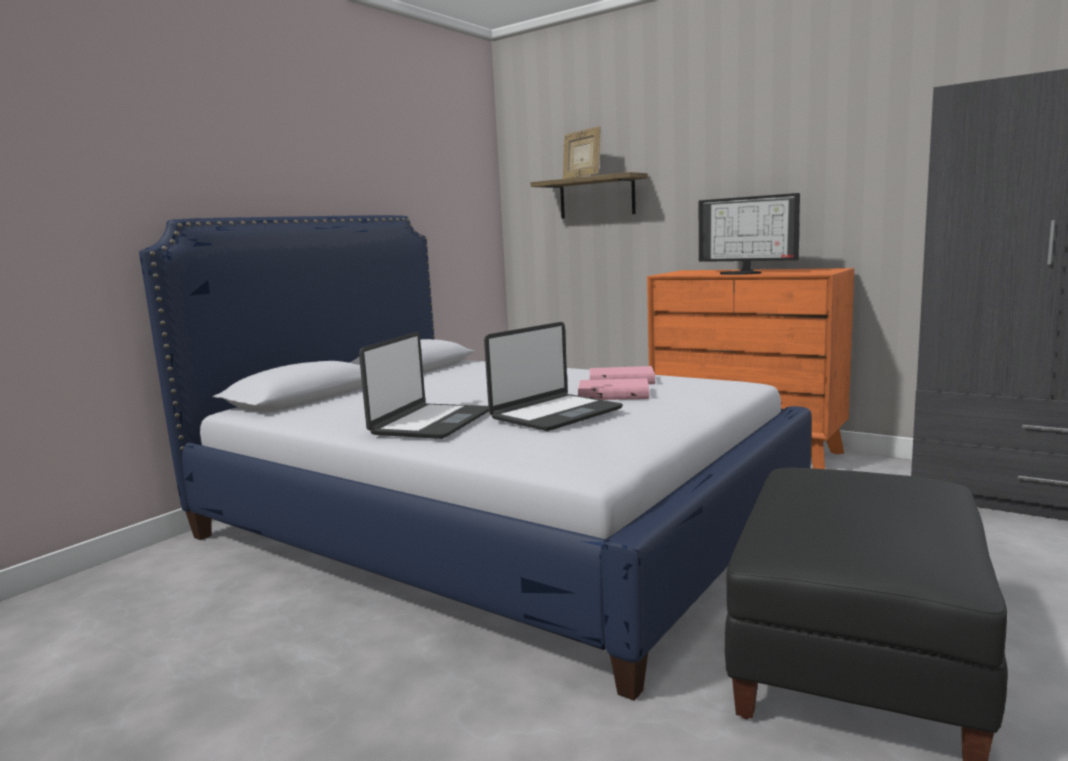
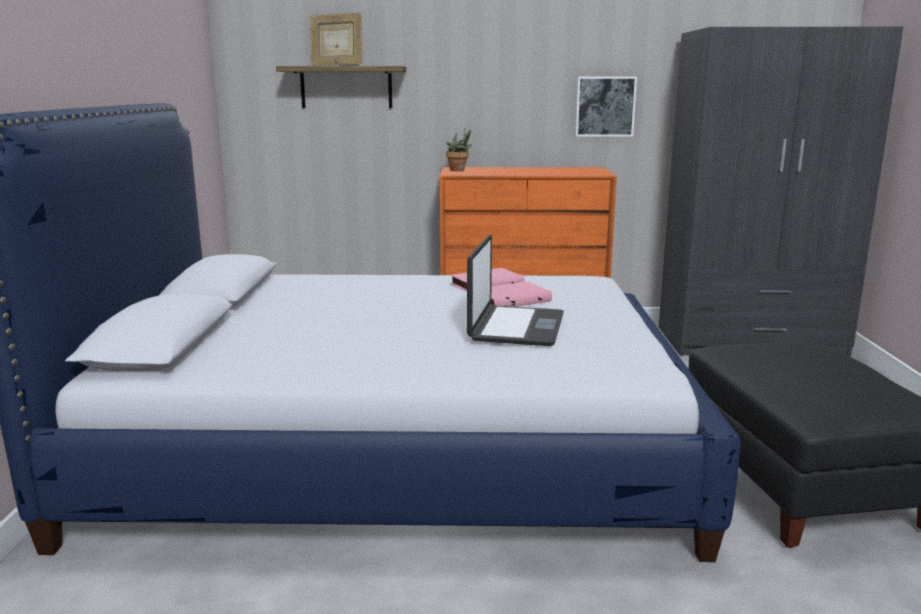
camera: 35 degrees left, 5 degrees up
laptop [359,332,489,439] -> none
monitor [699,193,800,275] -> none
none -> potted plant [446,128,472,171]
none -> picture [575,77,637,137]

